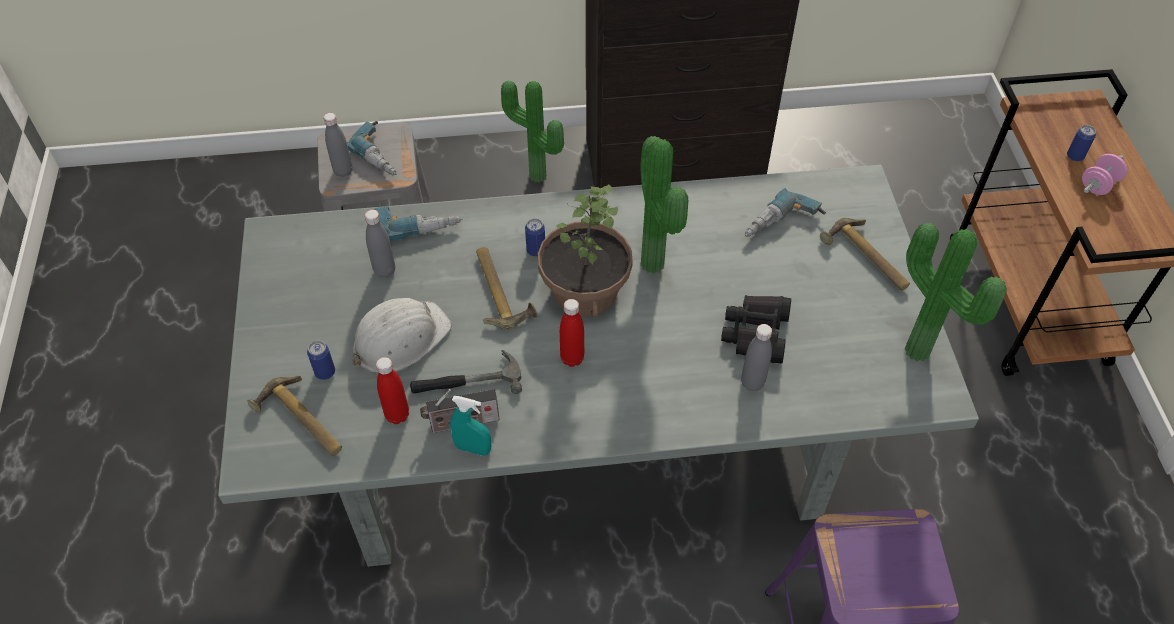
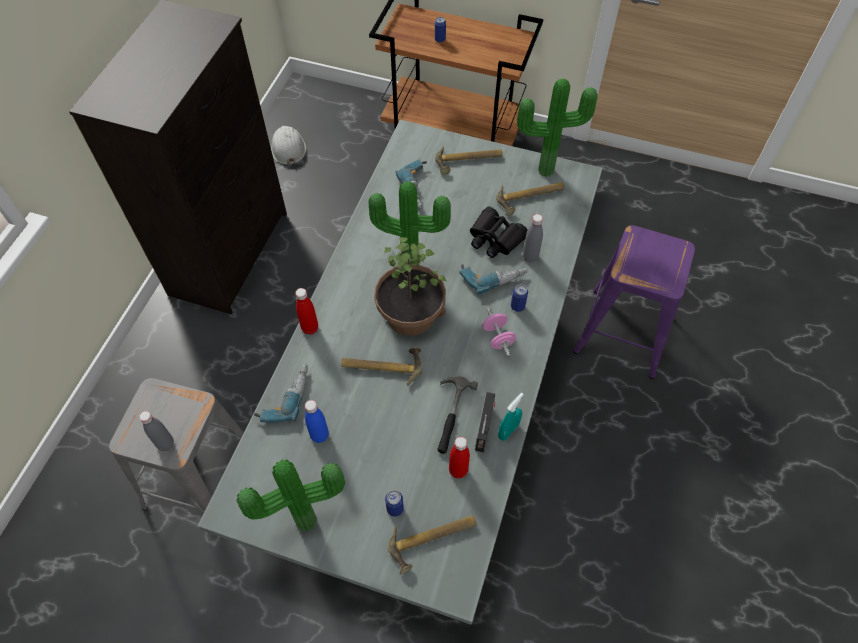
camera: 65 degrees left, 5 degrees up
power drill [347,121,396,175] -> power drill moved to [459,264,528,294]
white hard hat [352,298,452,373] -> white hard hat moved to [271,125,306,166]
grey bottle [365,210,395,278] -> blue bottle [305,400,329,443]
potted plant [501,81,564,182] -> potted plant moved to [236,460,345,532]
can [525,218,545,257] -> can moved to [511,284,528,312]
red bottle [560,299,584,367] -> red bottle moved to [295,288,318,335]
pink dumbbell [1082,154,1127,195] -> pink dumbbell moved to [483,308,516,356]
none -> hammer [496,182,565,216]

